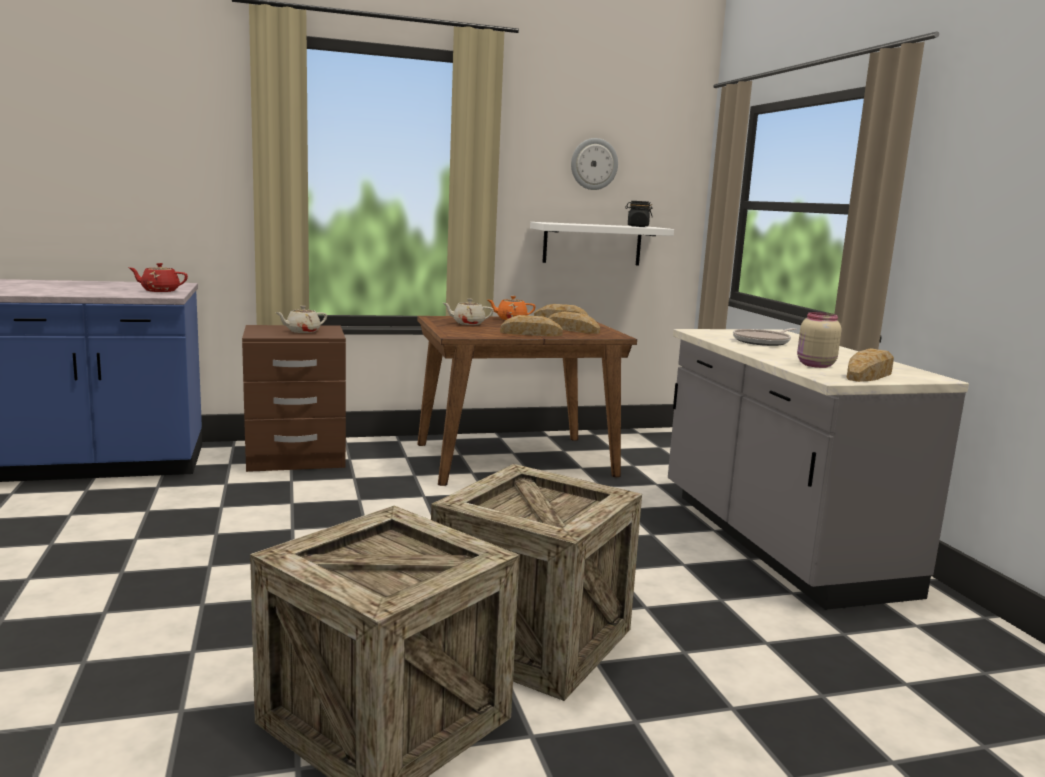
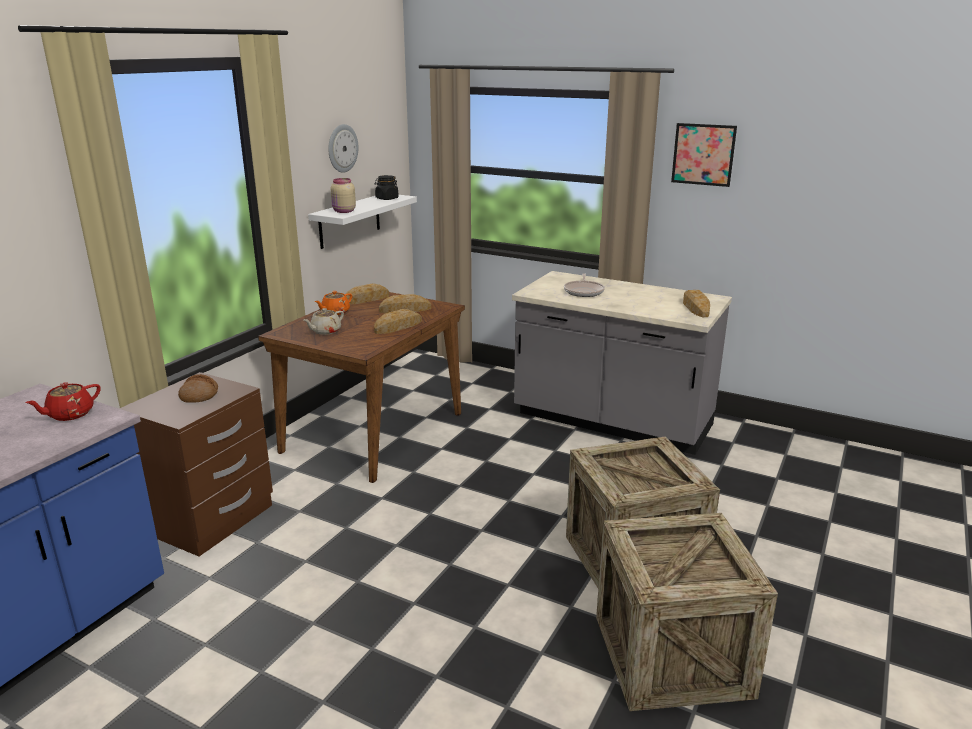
camera: 45 degrees left, 10 degrees up
beige teapot [275,306,327,333] -> bread [178,374,218,403]
beige jar [797,312,842,368] -> beige jar moved to [331,178,356,213]
none -> picture [671,123,737,187]

